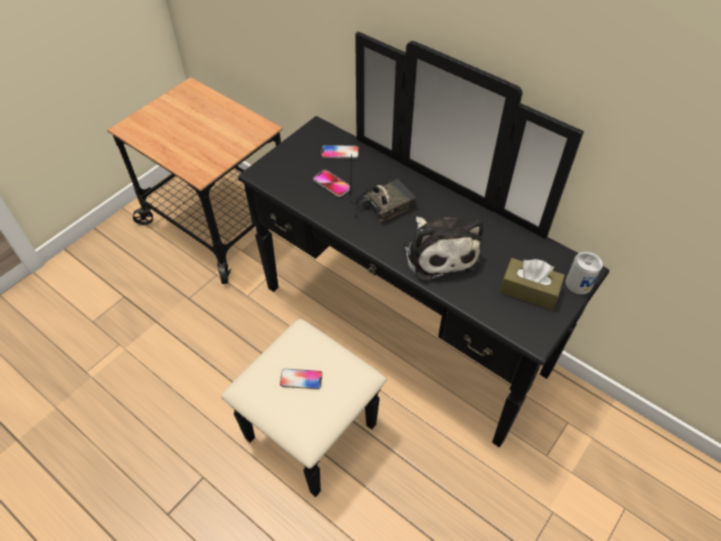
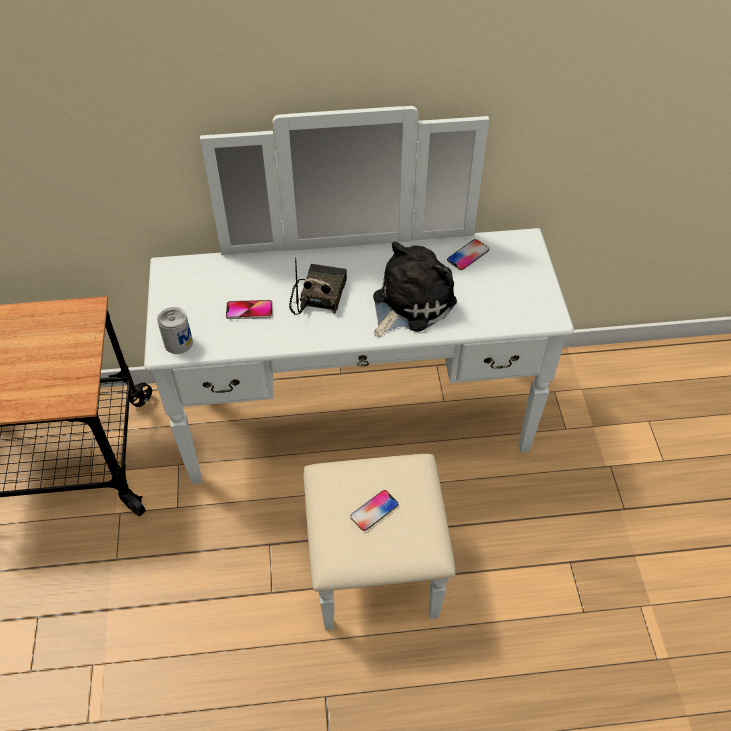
camera: 45 degrees left, 0 degrees up
black dresser [221,31,609,497] -> white dresser [144,106,574,630]
phone [321,145,359,158] -> phone moved to [447,239,489,270]
plush toy [404,217,483,281] -> plush toy turned 75 degrees counterclockwise [373,241,457,338]
brown tissue box [500,258,565,310] -> none
can [565,252,603,295] -> can moved to [157,307,193,354]

